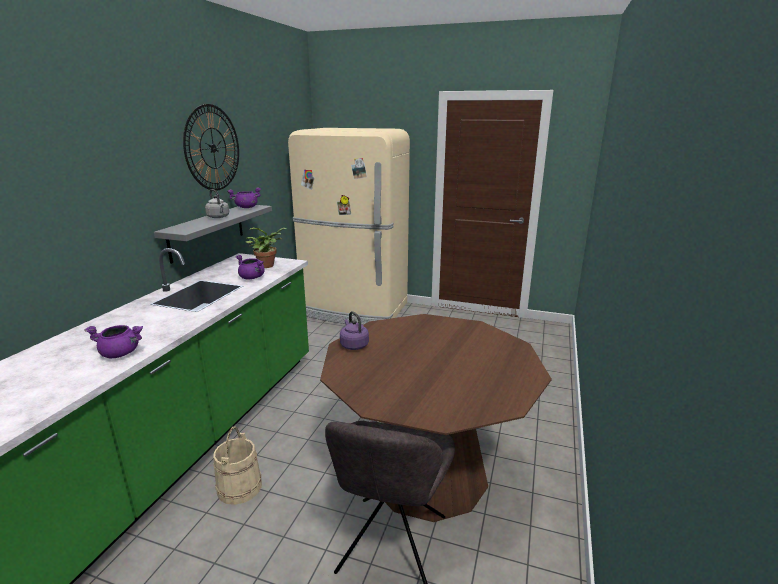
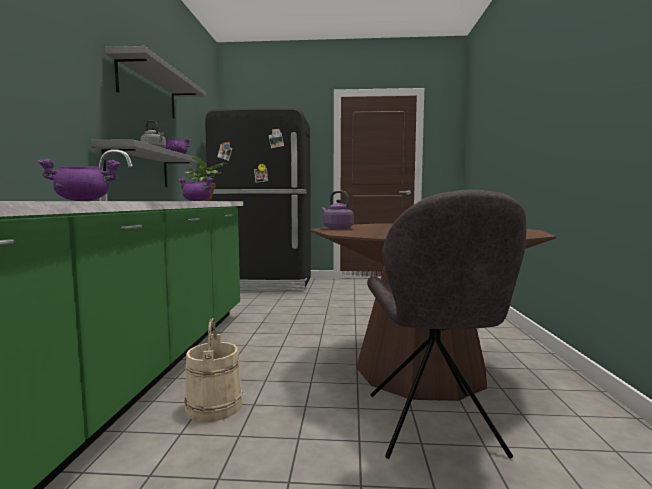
camera: 15 degrees left, 15 degrees down
wall clock [183,104,239,191] -> grey shelf [105,46,206,119]
beige fridge [288,128,410,325] -> black fridge [205,108,311,291]

